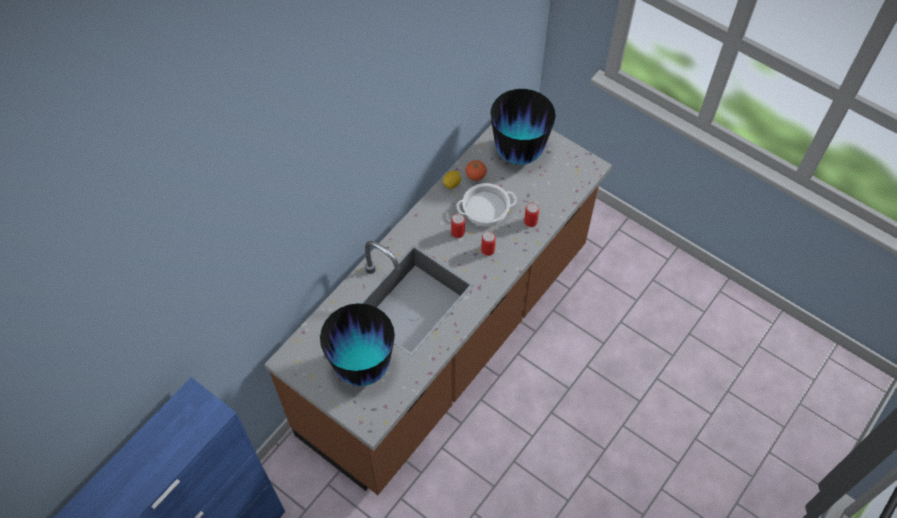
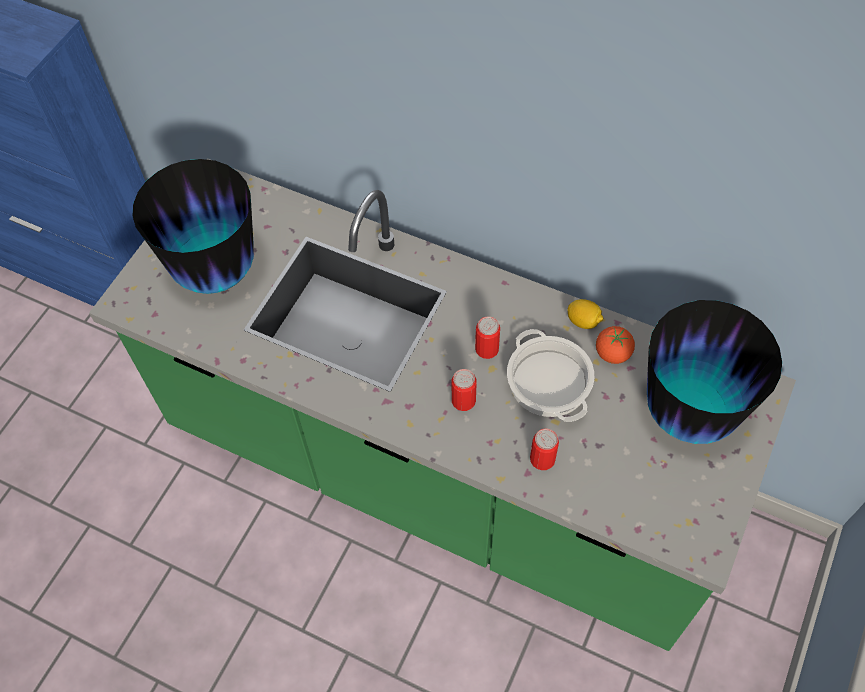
camera: 80 degrees right, 0 degrees up
brown counter [264,124,612,495] -> green counter [89,158,796,651]

